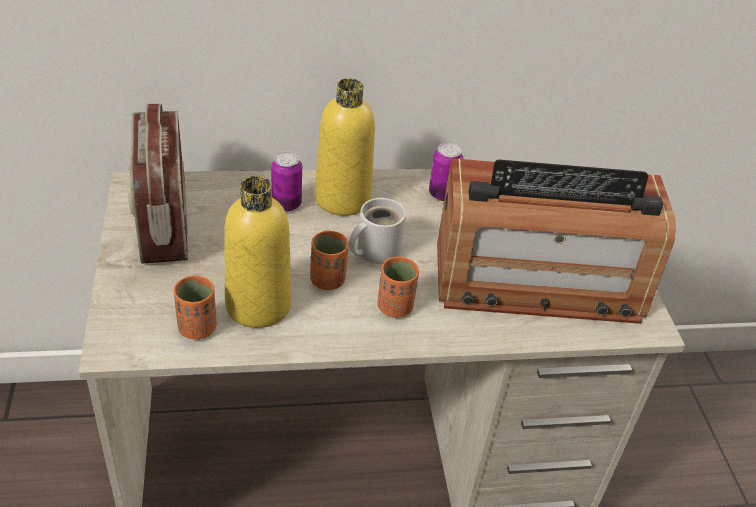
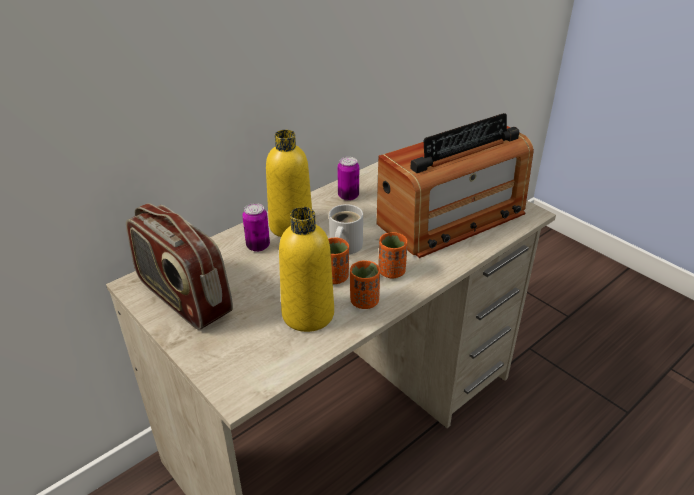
camera: 30 degrees left, 5 degrees down
orange cup [174,276,217,339] -> orange cup moved to [350,260,380,309]

